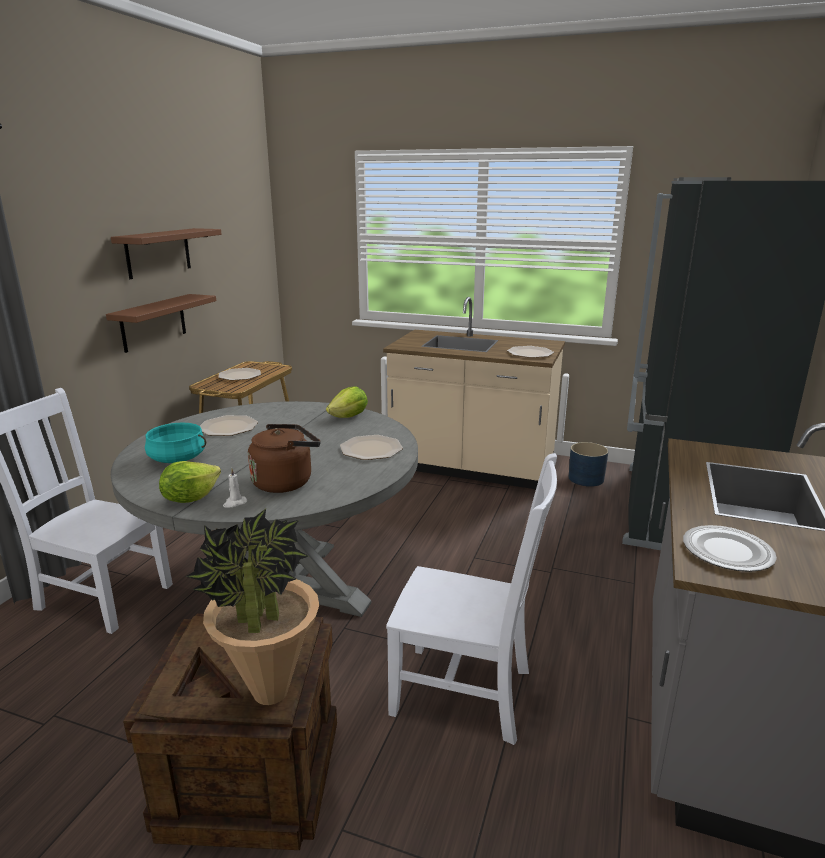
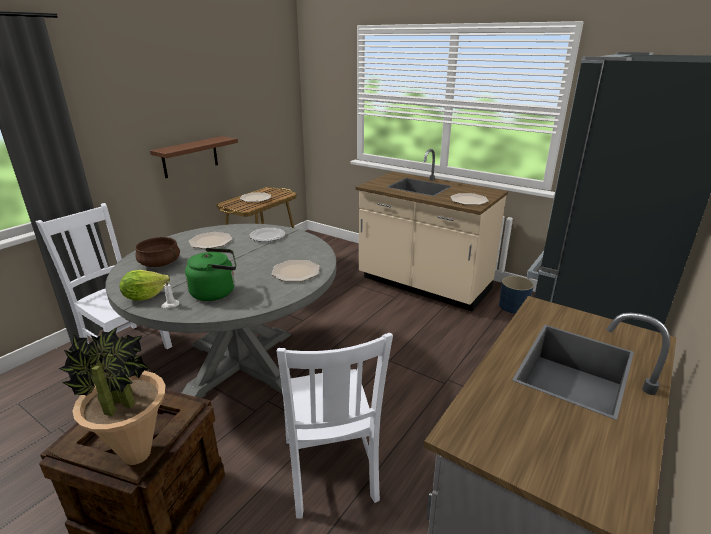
camera: 15 degrees right, 5 degrees up
brown shelf [111,228,221,279] -> none
turquoise cooking pot [145,422,206,463] -> brown cooking pot [135,237,180,267]
brown kettle [248,424,320,493] -> green kettle [185,248,236,301]
lettuce [326,386,368,418] -> none
white chair [386,453,557,745] -> white chair turned 45 degrees clockwise [277,333,393,519]
plate [683,525,777,572] -> plate moved to [249,228,285,242]

